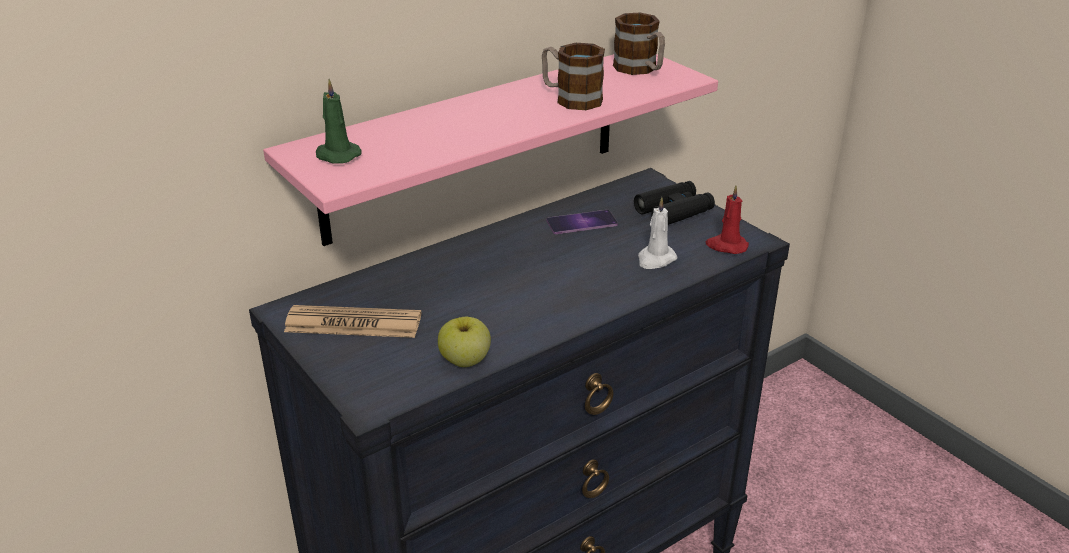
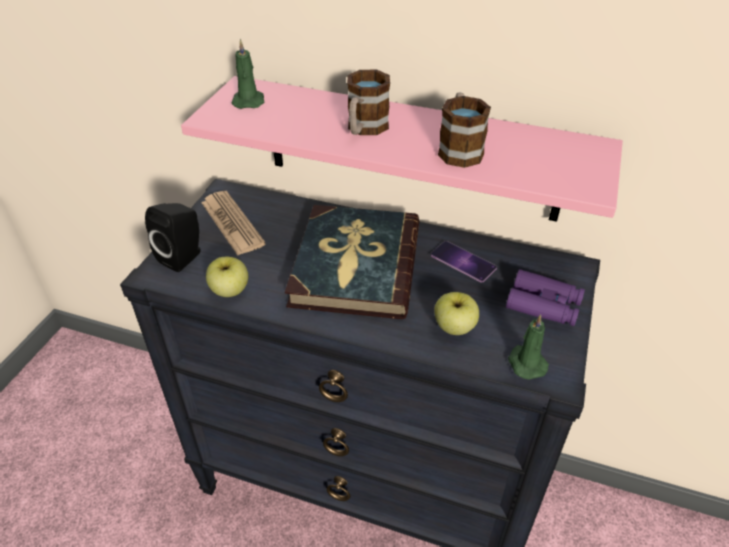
camera: 55 degrees right, 10 degrees up
mug [613,13,665,75] -> mug moved to [347,70,390,135]
black binoculars [634,181,715,225] -> purple binoculars [506,269,585,326]
white candle [638,197,677,269] -> apple [434,292,479,335]
red candle [706,185,749,254] -> green candle [508,314,549,380]
none -> black speaker [145,203,201,272]
none -> book [285,205,419,319]

